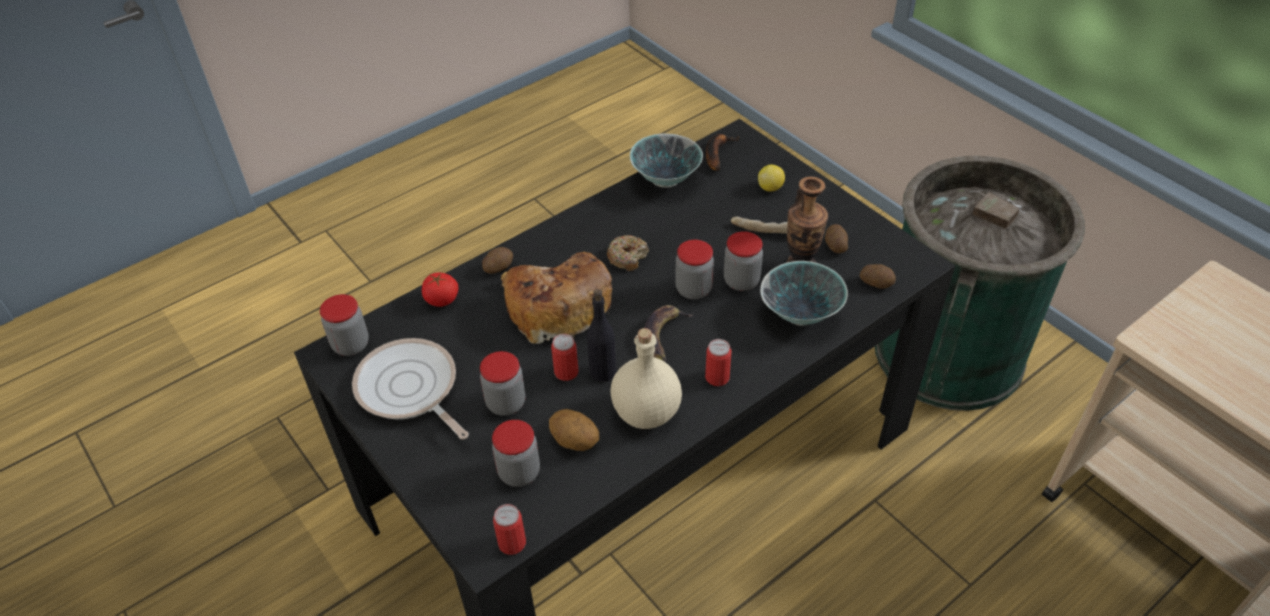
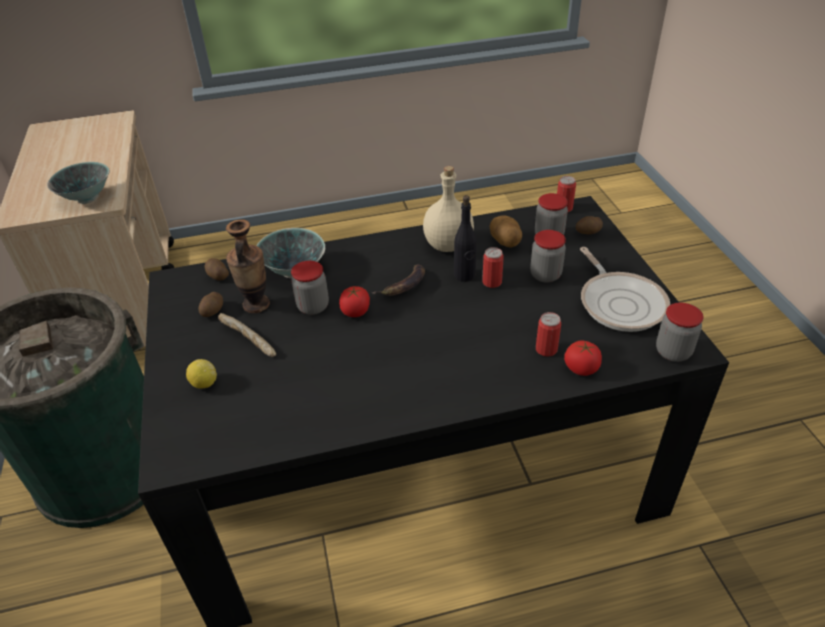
camera: 155 degrees left, 5 degrees down
potato [482,247,513,274] -> potato moved to [576,216,603,235]
bread [501,251,612,344] -> none
donut [607,235,649,271] -> none
bowl [630,133,703,188] -> bowl moved to [47,162,110,204]
jar [675,240,714,299] -> tomato [339,286,370,317]
can [705,339,731,386] -> can moved to [536,312,561,356]
banana [706,134,739,171] -> none

